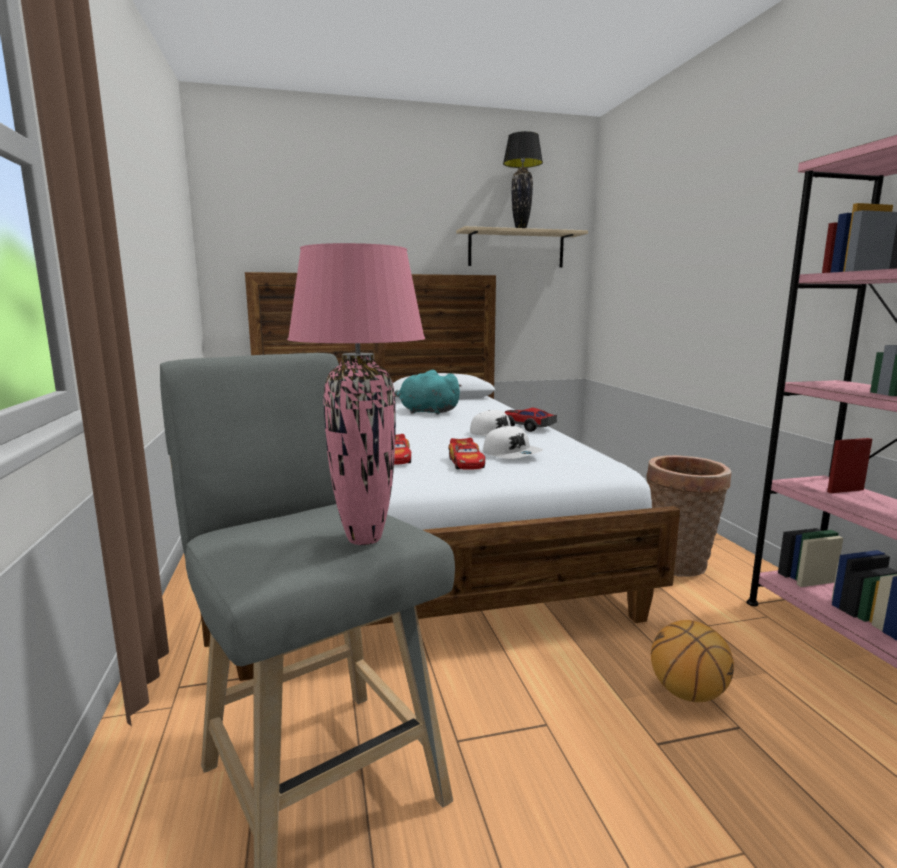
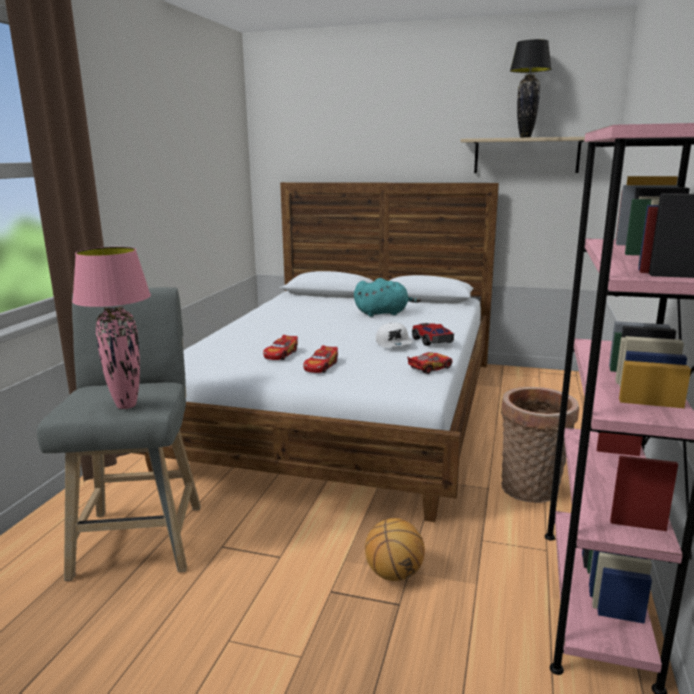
camera: 30 degrees right, 5 degrees up
turquoise plush toy [395,370,462,415] -> turquoise plush toy turned 120 degrees clockwise [354,278,421,317]
white cap [483,426,543,459] -> none
none -> toy car [407,352,452,374]

